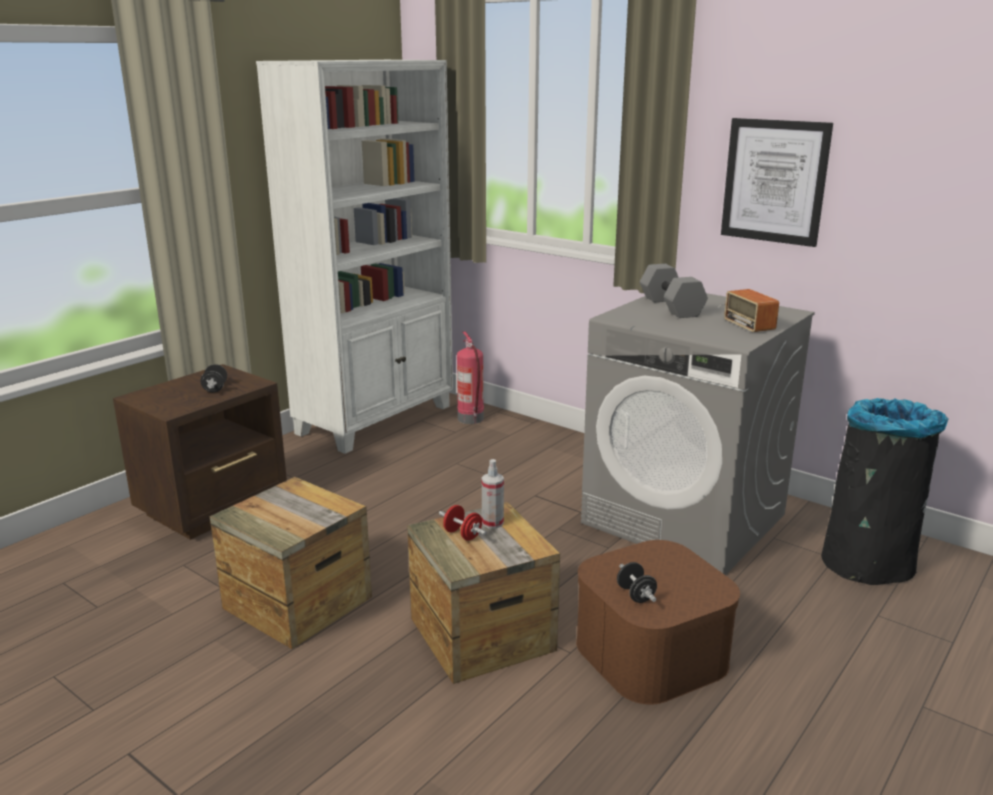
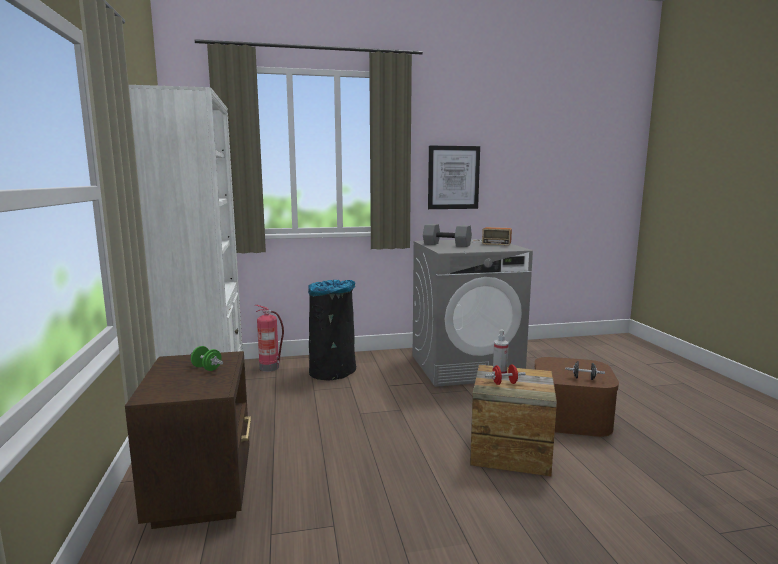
camera: 50 degrees left, 10 degrees down
black dumbbell [200,364,227,392] -> green dumbbell [191,346,223,371]
crate [210,477,372,649] -> none
black trash can [821,398,949,585] -> black trash can moved to [308,280,356,381]

